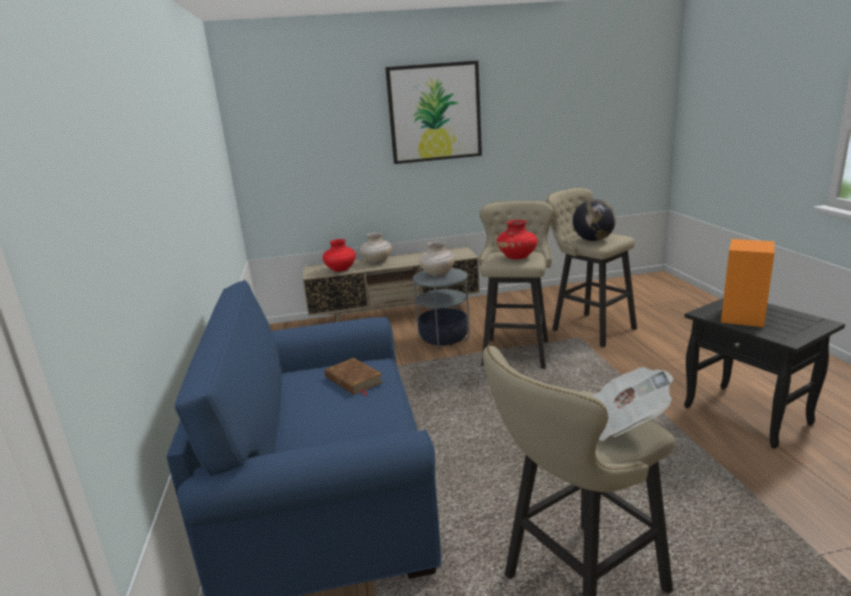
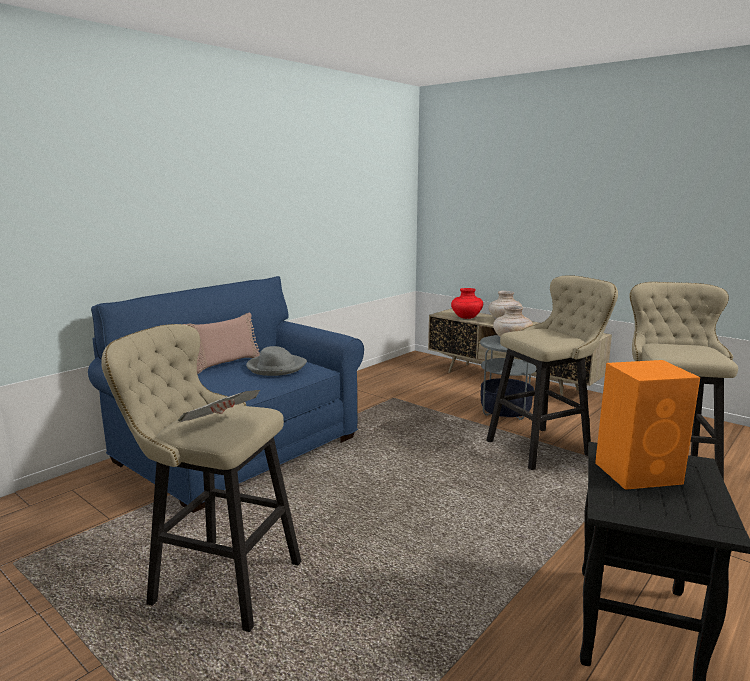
camera: 50 degrees right, 5 degrees down
brown book [325,358,383,396] -> grey hat [246,346,307,376]
picture [385,61,482,164] -> none
red vase [497,220,538,259] -> none
globe [573,199,616,241] -> none
none -> beige pillow [184,313,260,374]

